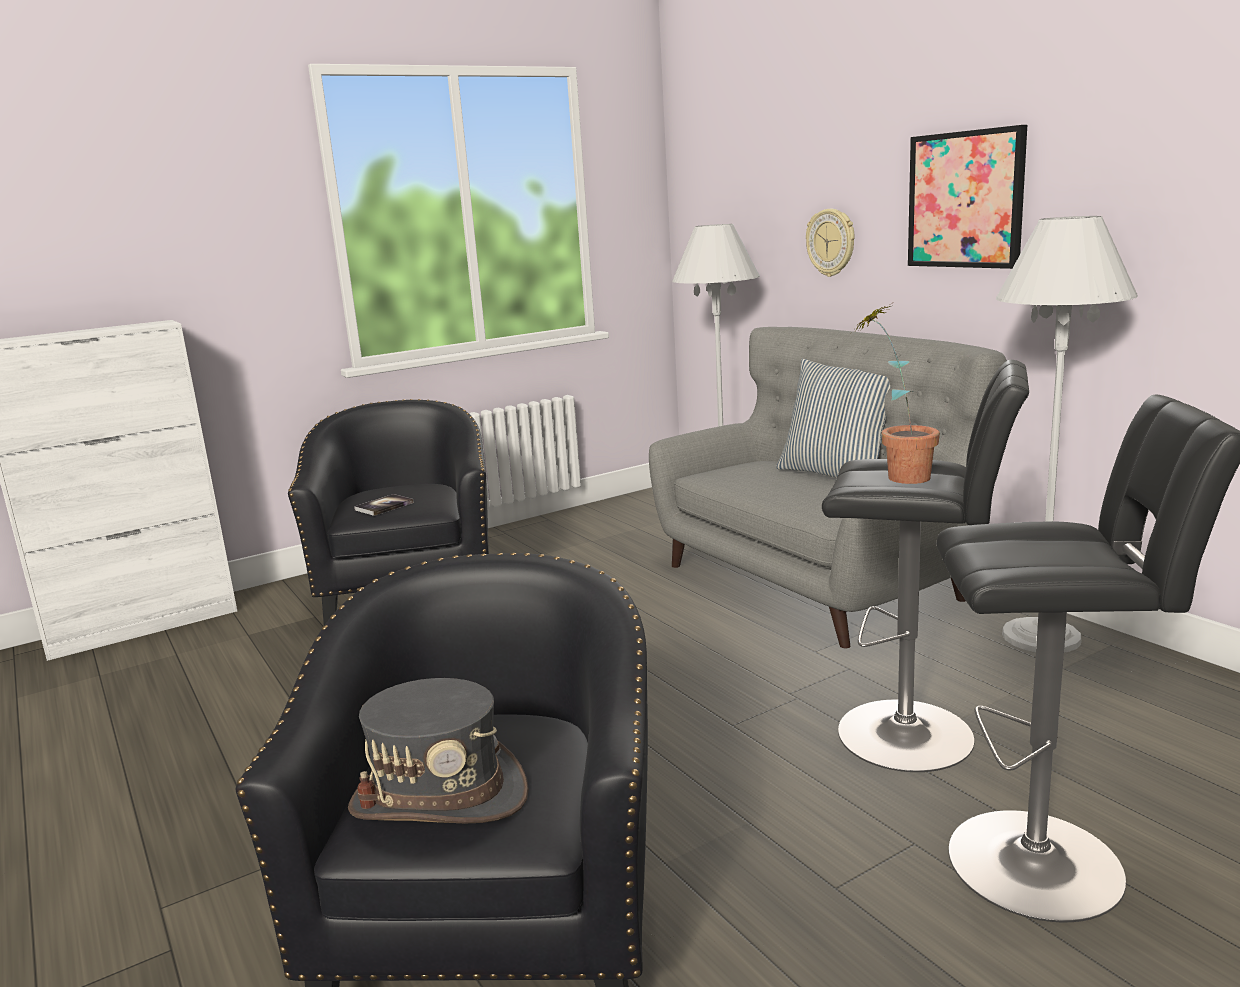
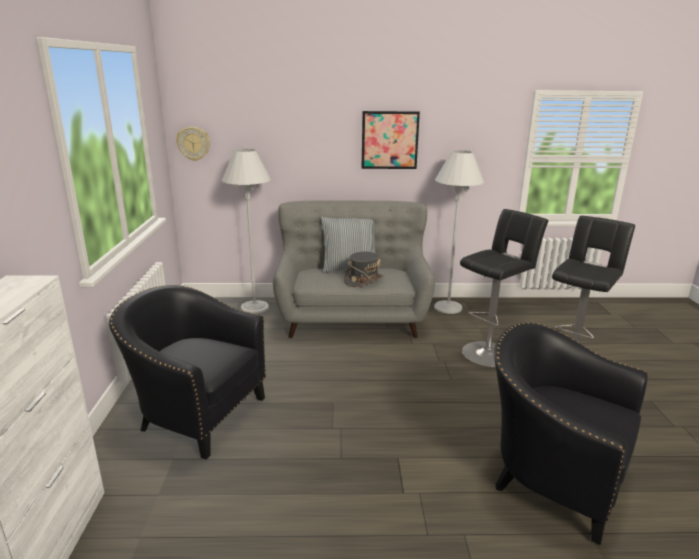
camera: 60 degrees left, 5 degrees up
grey hat [348,678,529,823] -> grey hat moved to [344,252,384,287]
book [354,494,414,516] -> none
wall clock [806,209,855,277] -> wall clock moved to [176,127,210,161]
potted plant [852,305,940,484] -> none

